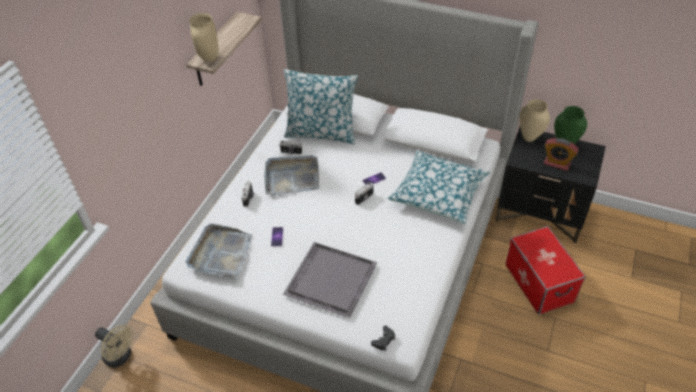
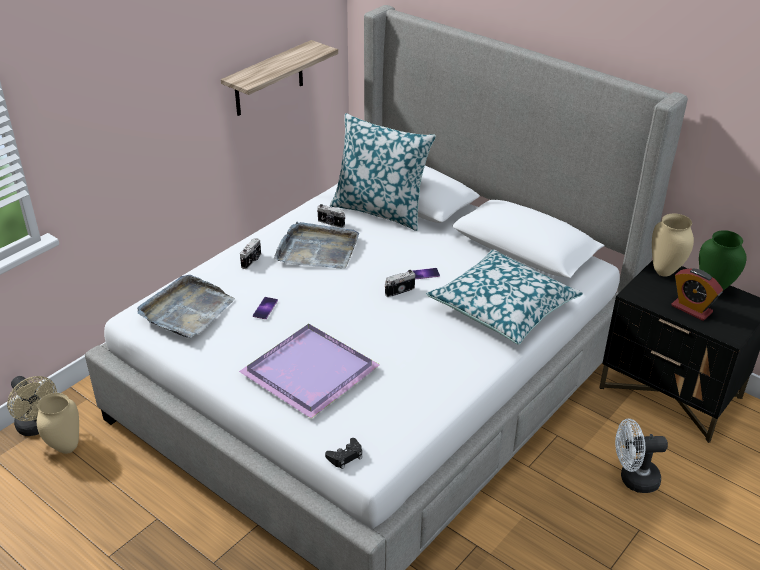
camera: 15 degrees right, 10 degrees down
beige vase [189,13,219,62] -> beige vase moved to [37,393,79,454]
grey tray [283,242,378,318] -> purple tray [239,324,380,418]
storage box [505,226,586,315] -> white fan [615,418,668,493]

